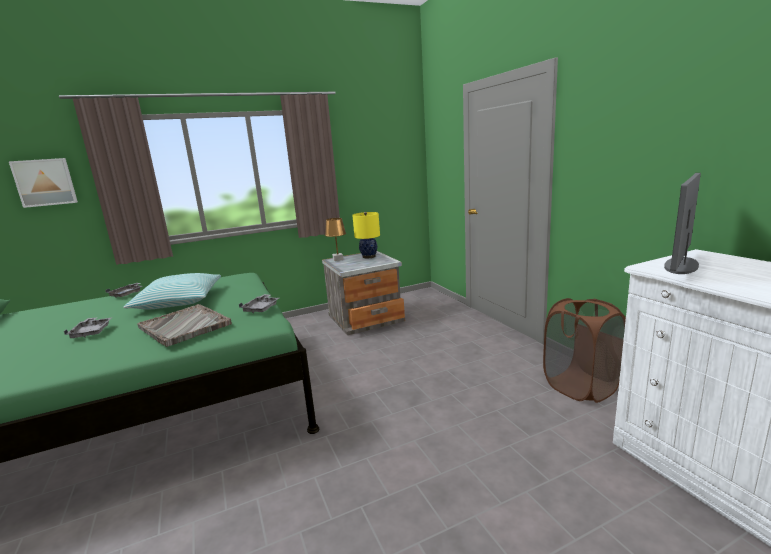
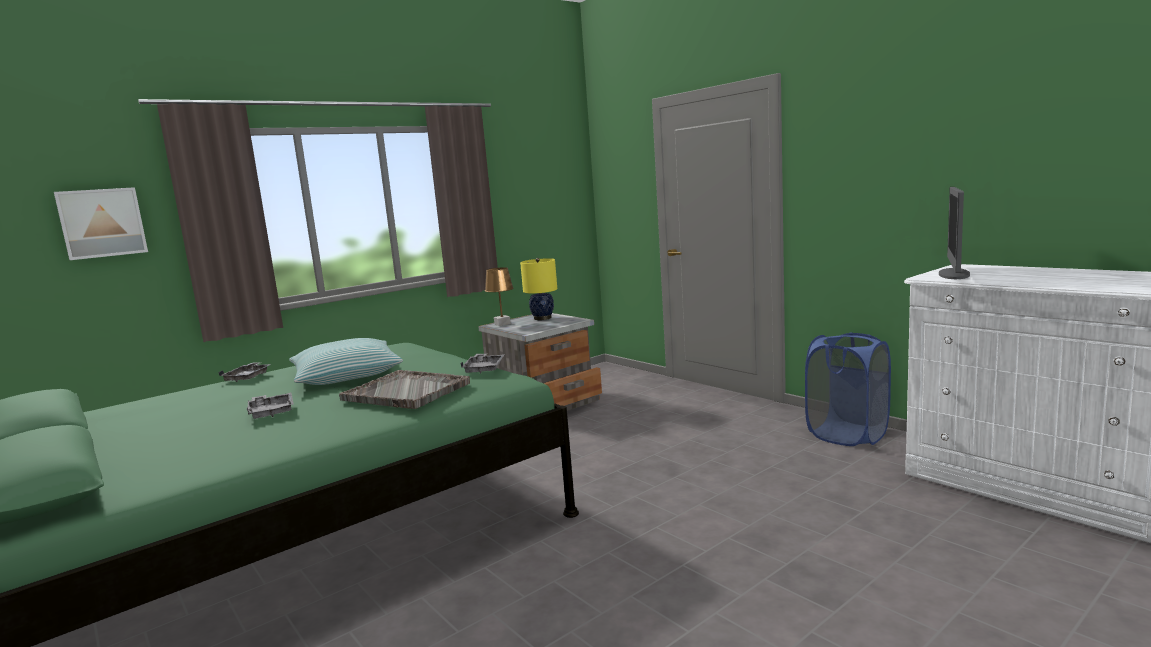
camera: 15 degrees left, 5 degrees down
brown laundry basket [543,298,626,403] -> blue laundry basket [805,333,891,446]

